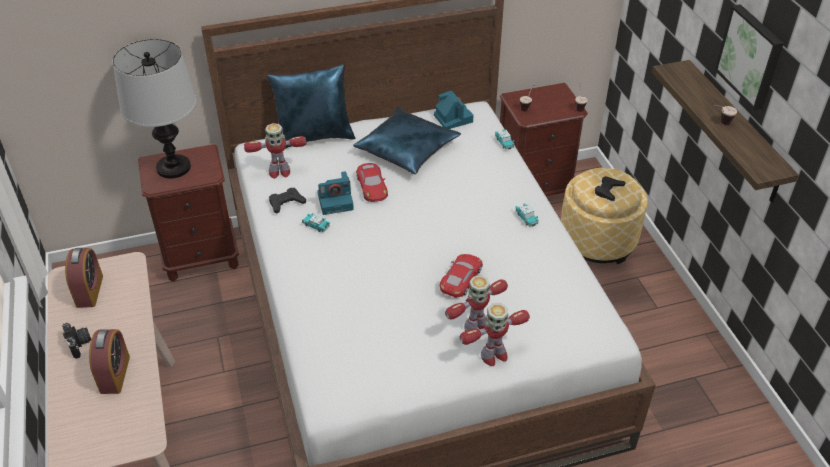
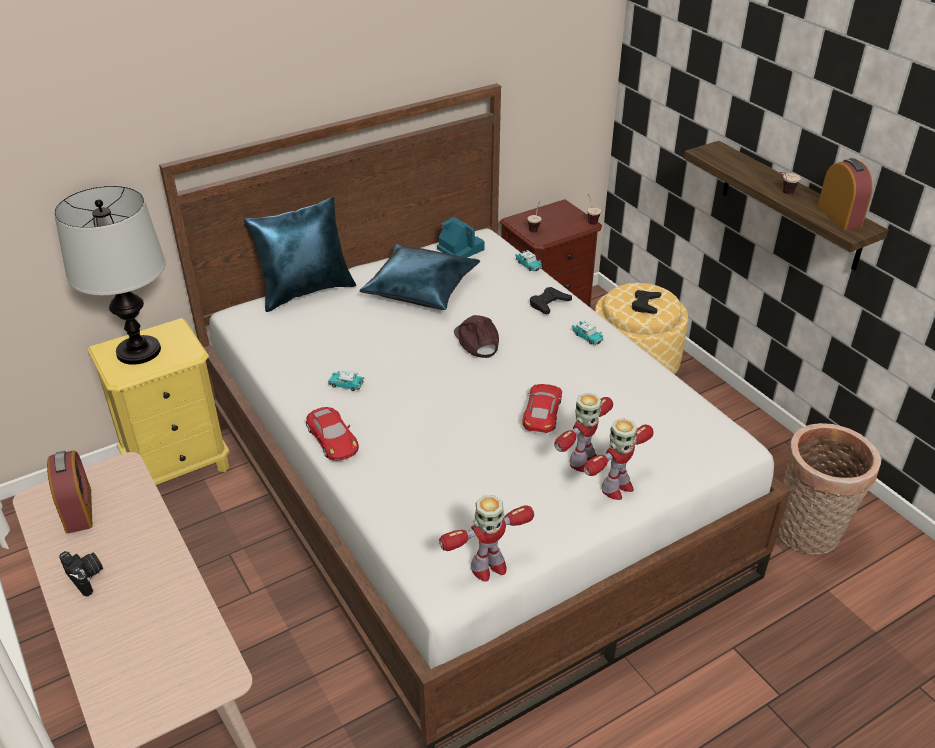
camera: 15 degrees left, 5 degrees down
alarm clock [89,329,130,394] -> alarm clock moved to [817,158,873,230]
brown nightstand [138,144,239,282] -> yellow nightstand [88,318,229,485]
toy robot [244,123,306,179] -> toy robot moved to [439,495,534,581]
black game controller [269,188,306,213] -> black game controller moved to [530,287,572,314]
camera [317,171,354,215] -> none
red toy car [356,163,388,202] -> red toy car moved to [306,407,359,461]
picture [715,4,784,110] -> none
none -> brown cap [454,315,499,358]
none -> basket [778,423,881,554]

